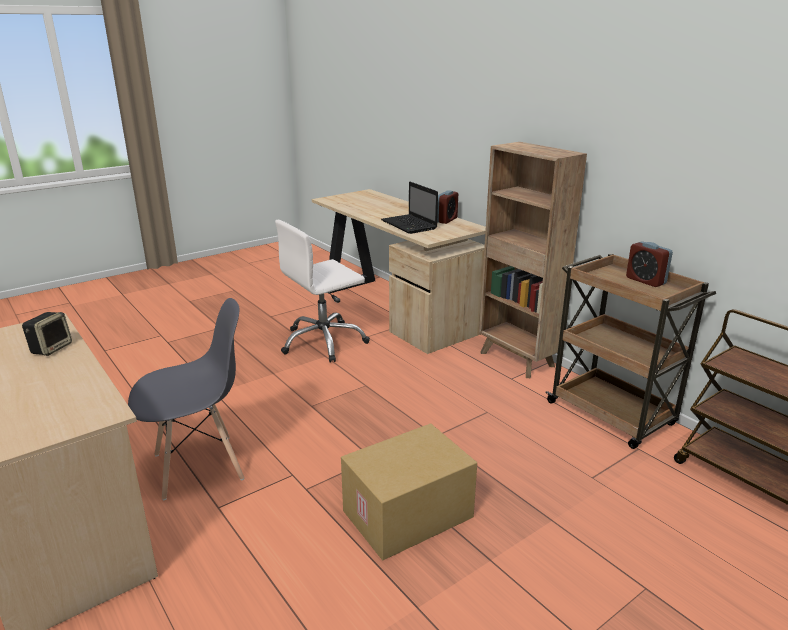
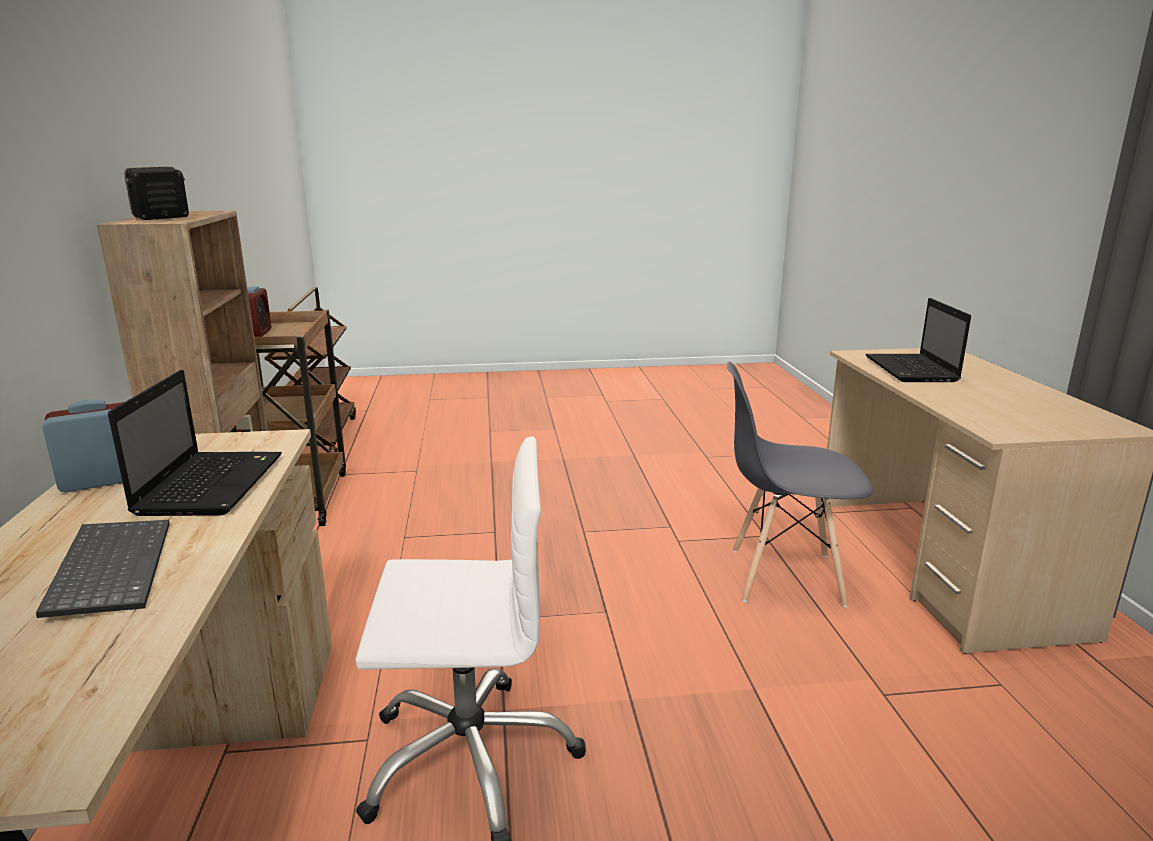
camera: 150 degrees left, 5 degrees down
speaker [22,312,72,356] -> speaker moved to [124,166,189,220]
cardboard box [341,423,477,561] -> none
none -> keyboard [36,520,170,618]
none -> laptop [866,298,971,382]

